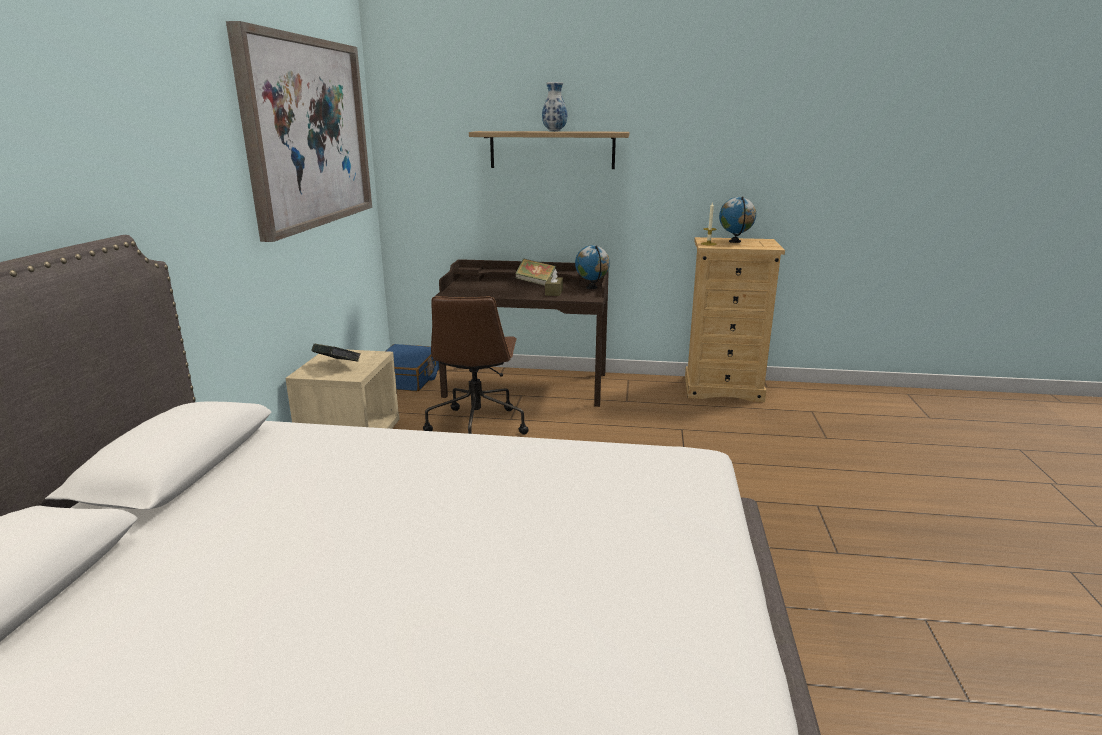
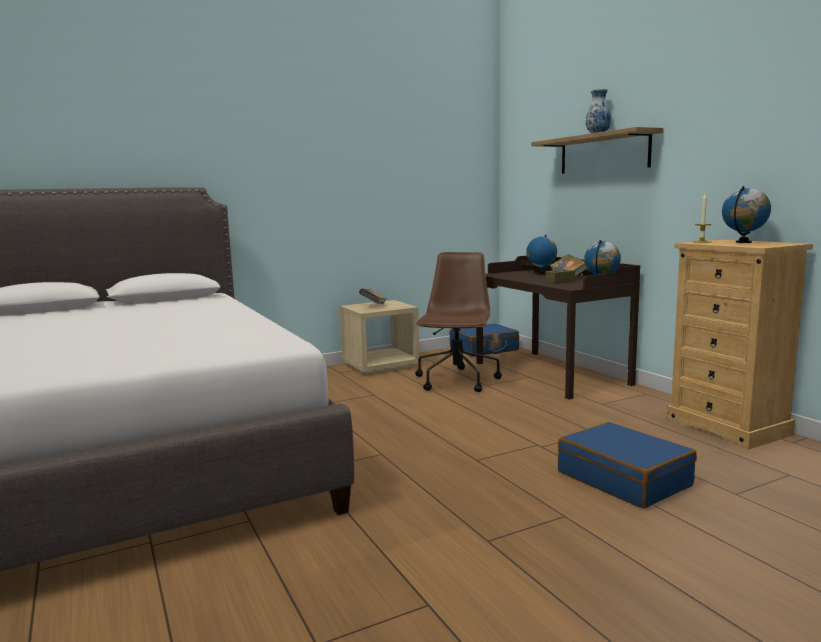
camera: 55 degrees right, 10 degrees down
picture [226,21,372,242] -> none
brown office chair [423,297,529,434] -> brown office chair turned 135 degrees clockwise [415,252,502,392]
none -> globe [526,235,557,275]
none -> blue suitcase [558,422,697,508]

